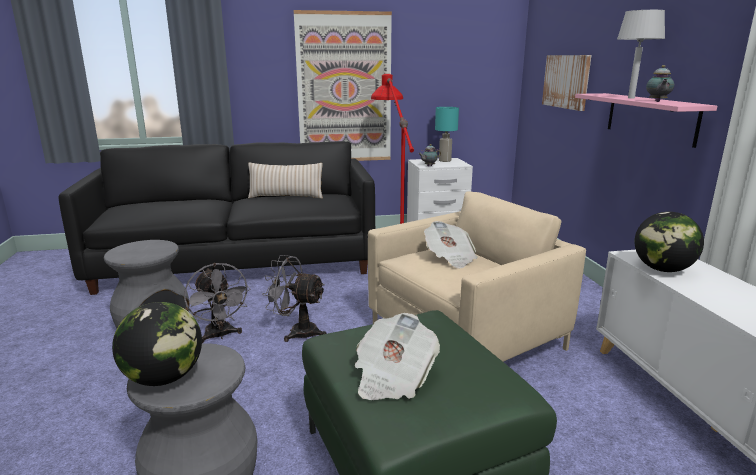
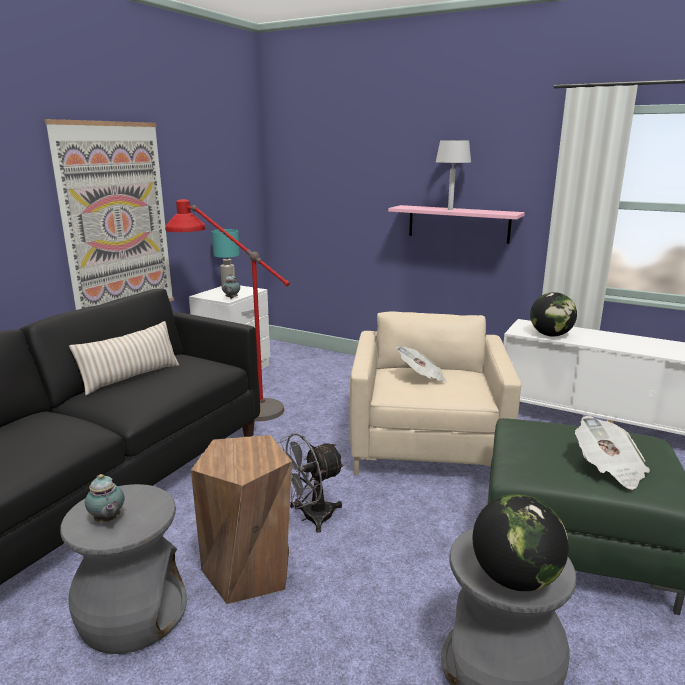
camera: 50 degrees left, 0 degrees up
grey fan [184,263,250,343] -> brown stool [191,435,292,604]
picture [542,55,592,111] -> none
teapot [646,65,674,102] -> teapot moved to [85,474,124,522]

